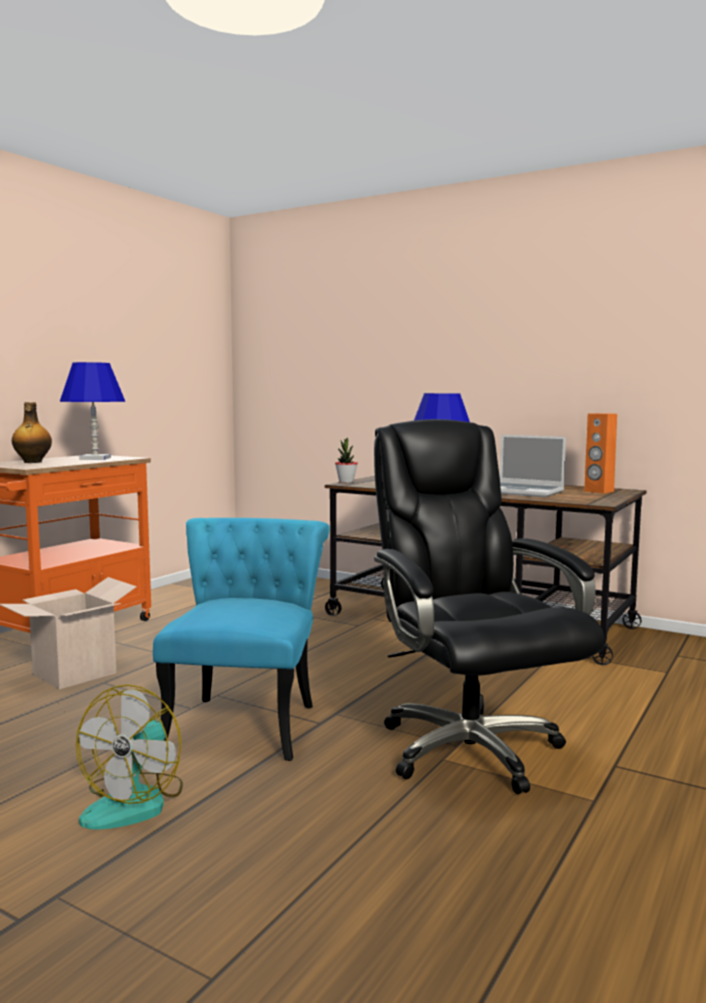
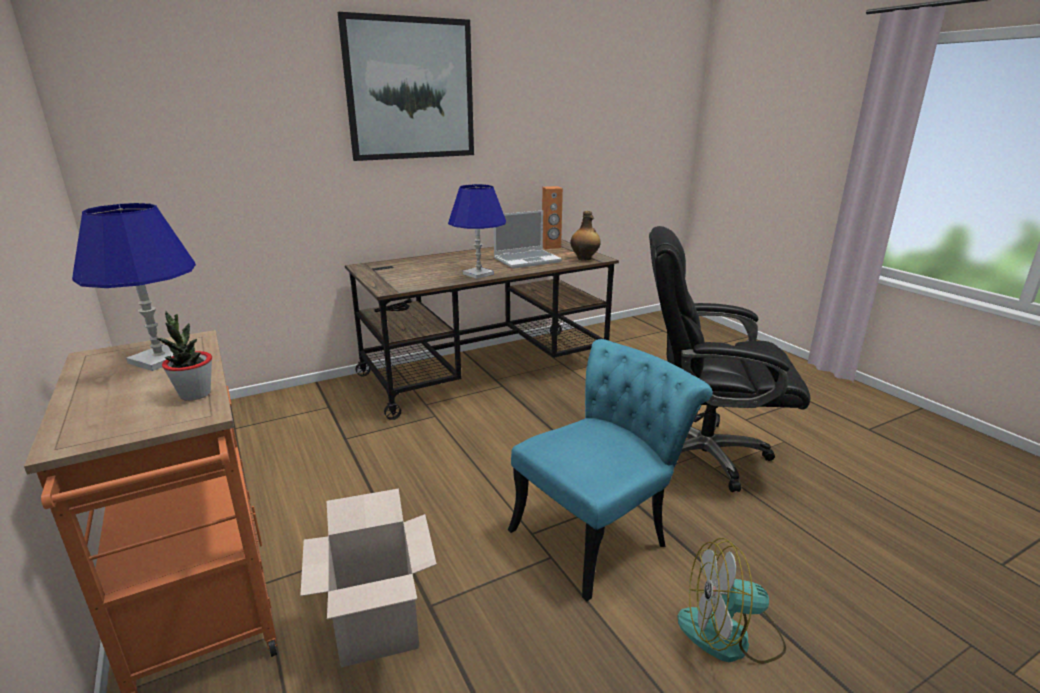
camera: 60 degrees left, 15 degrees up
bottle [12,402,52,463] -> bottle moved to [570,211,601,261]
fan [76,684,183,830] -> fan turned 135 degrees clockwise [677,538,786,664]
turquoise chair [153,518,330,761] -> turquoise chair turned 105 degrees clockwise [508,339,713,601]
potted plant [335,438,358,483] -> potted plant moved to [157,311,212,401]
none -> picture [338,12,474,161]

